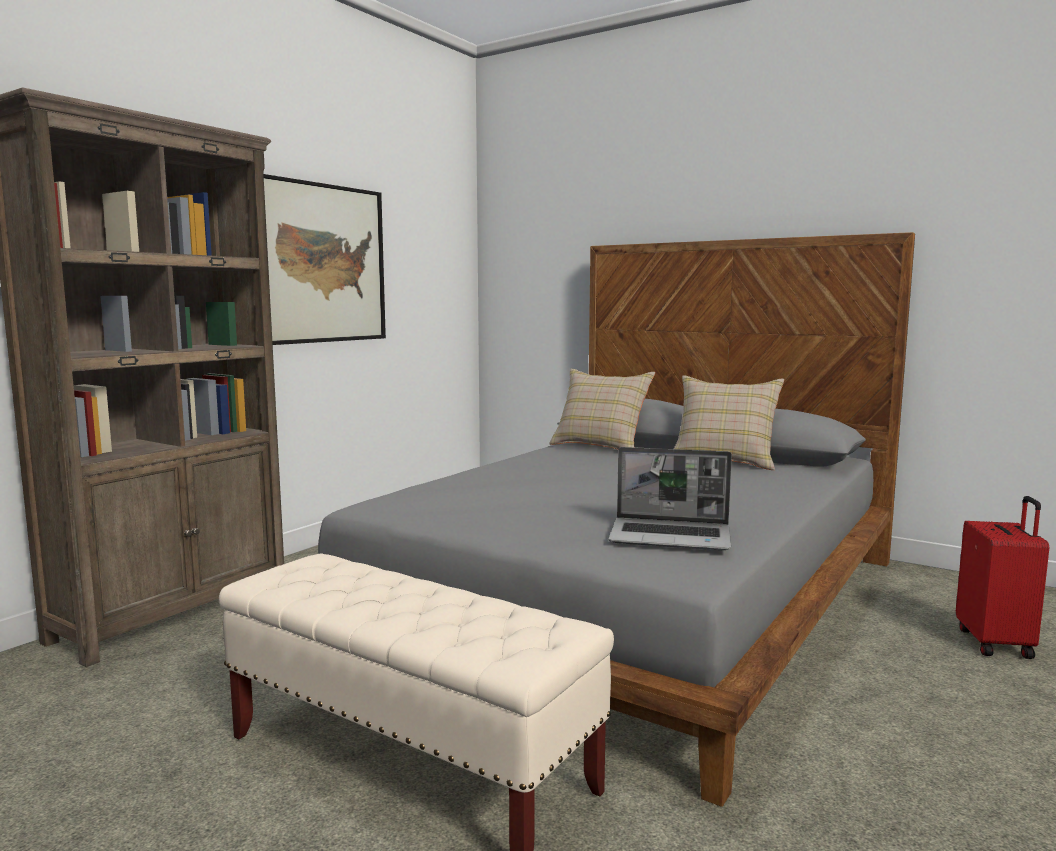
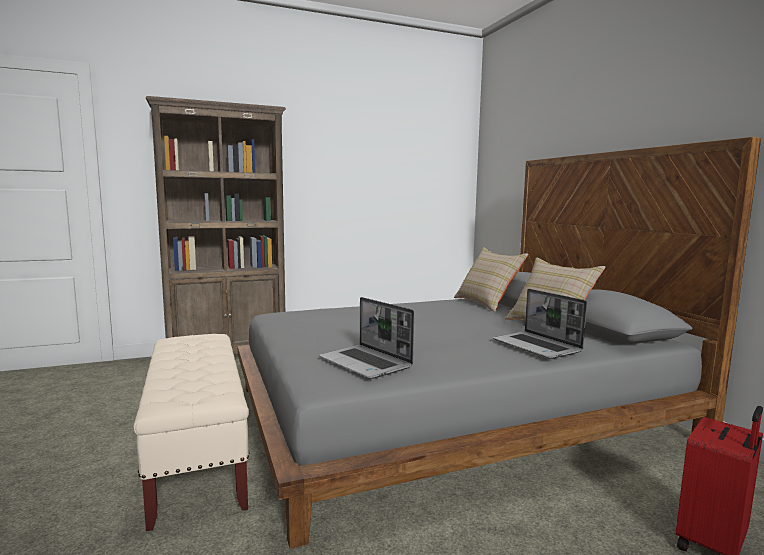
camera: 35 degrees right, 0 degrees up
picture [263,174,386,345] -> none
none -> laptop [493,289,587,359]

